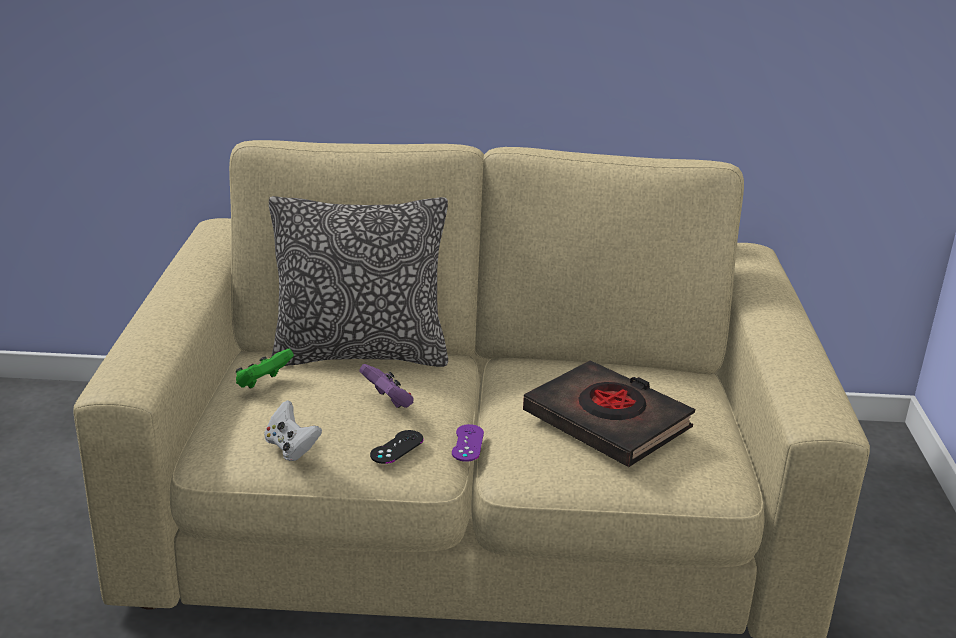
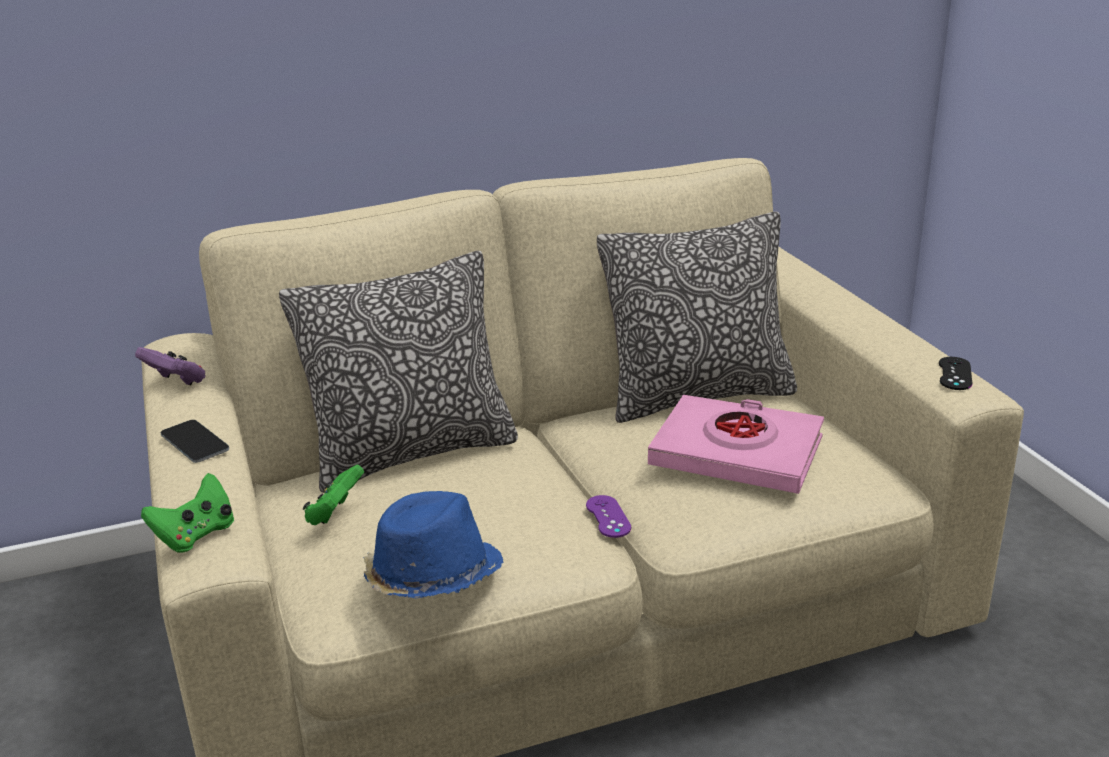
camera: 20 degrees left, 0 degrees up
white game controller [264,400,322,461] -> blue hat [364,491,504,598]
purple game controller [359,364,414,408] -> purple game controller moved to [135,347,206,385]
black game controller [370,430,423,464] -> black game controller moved to [939,357,973,390]
black book [523,360,695,467] -> pink book [648,395,824,494]
none -> green game controller [141,473,234,552]
none -> phone [161,420,229,463]
none -> pillow [597,212,797,423]

